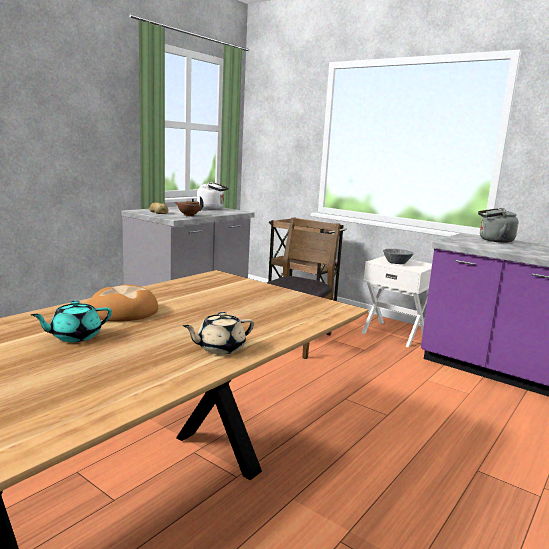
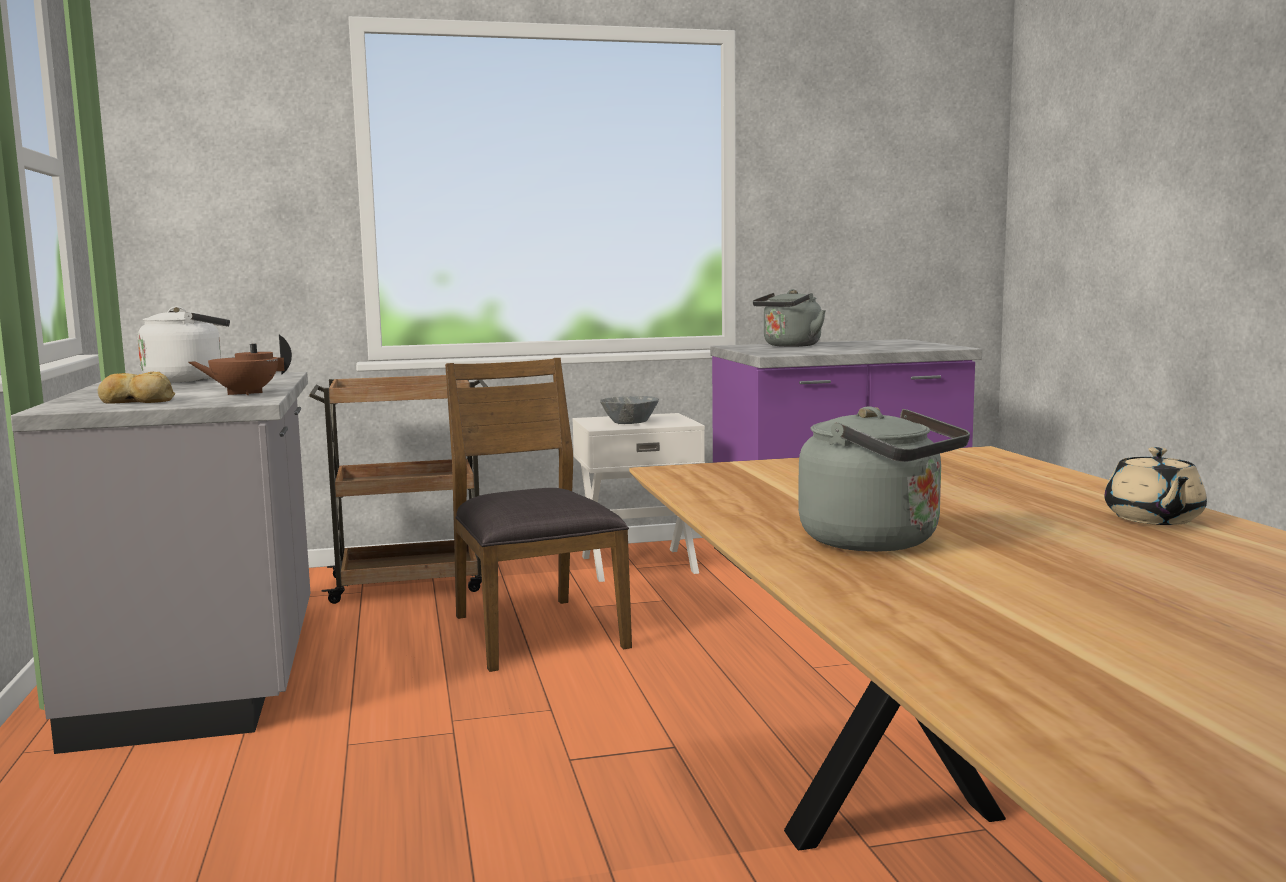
camera: 50 degrees left, 5 degrees down
turquoise teapot [31,300,112,342] -> none
bread [89,285,158,322] -> grey kettle [798,406,970,552]

